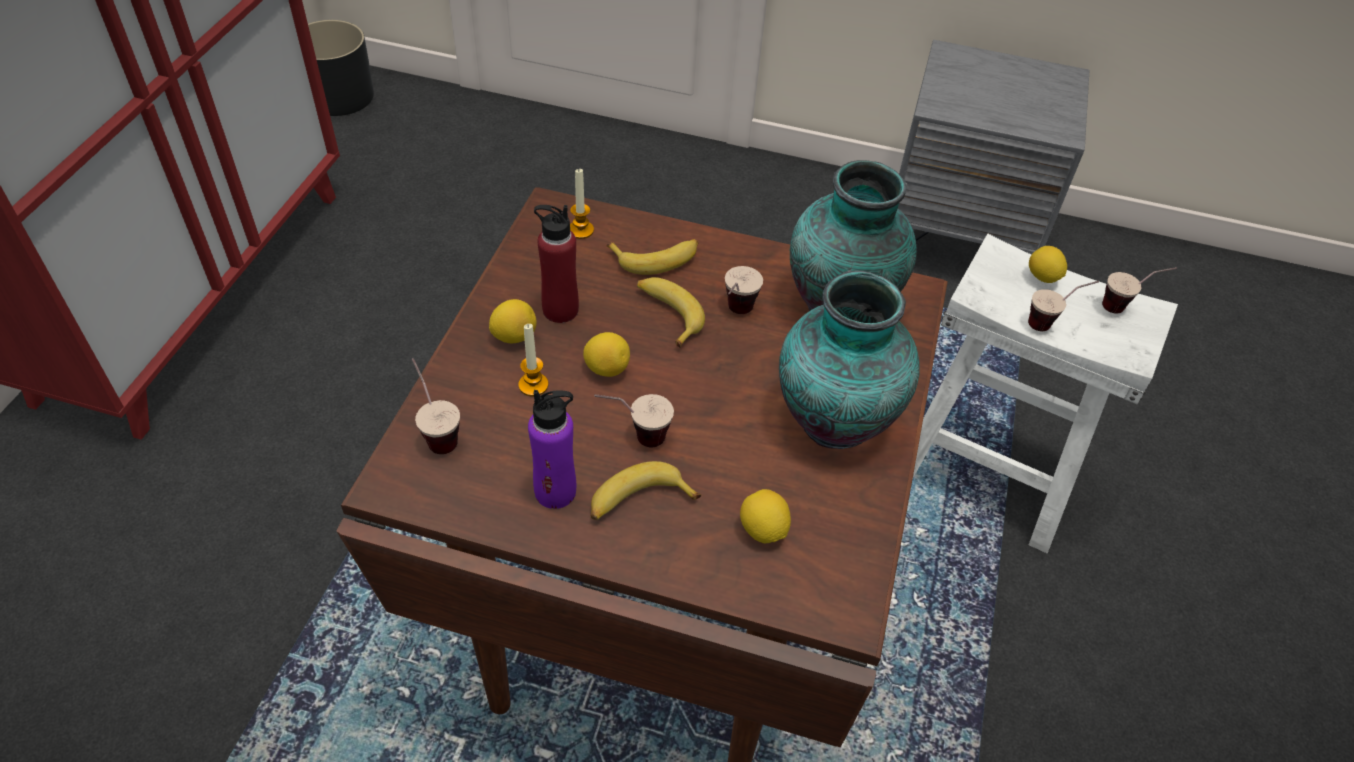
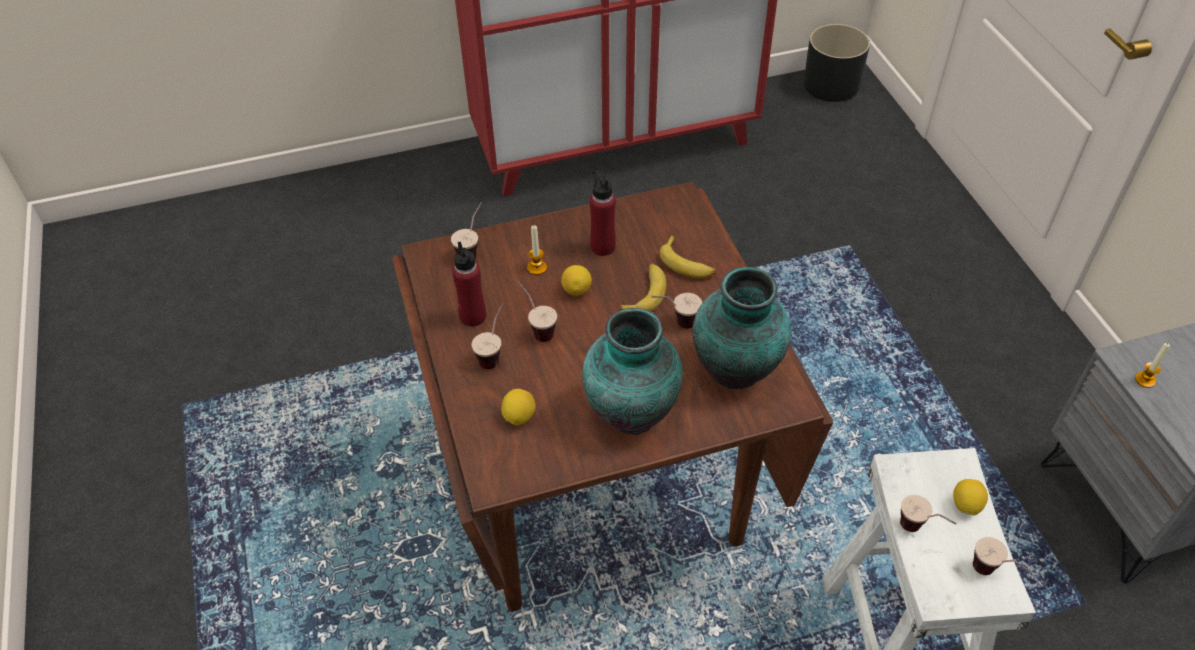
camera: 60 degrees right, 0 degrees up
lemon [489,299,537,343] -> none
purple bottle [528,390,576,509] -> red bottle [452,242,486,327]
candle [570,169,594,239] -> candle moved to [1135,343,1170,388]
banana [591,461,701,520] -> cup [471,303,503,369]

